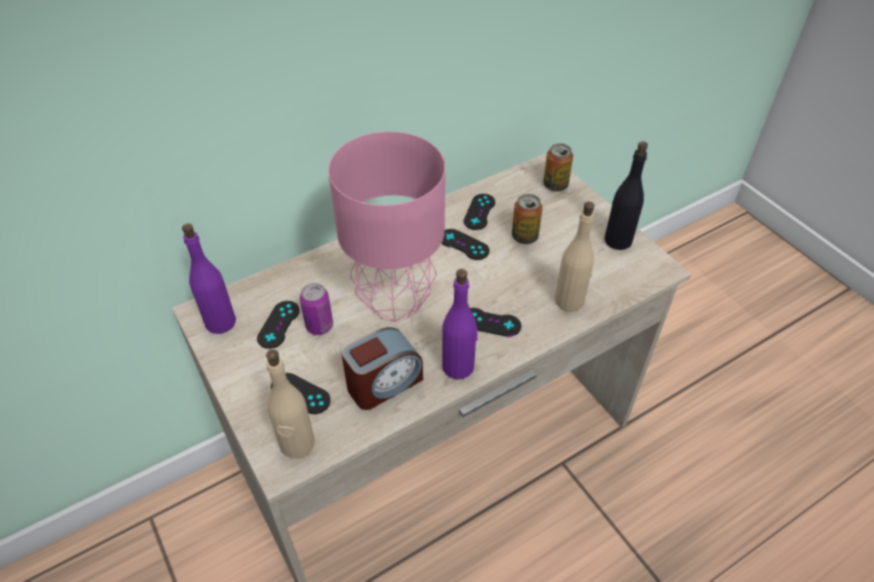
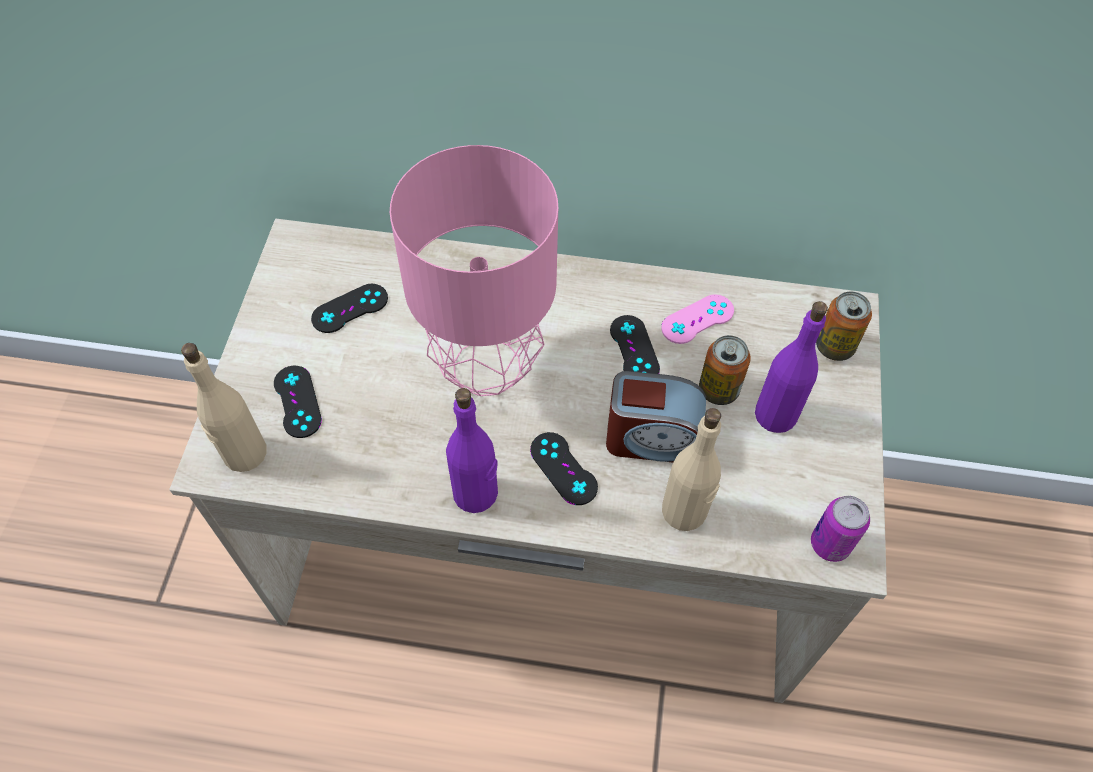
camera: 40 degrees right, 10 degrees up
purple bottle [182,223,236,334] -> purple bottle moved to [755,301,828,433]
can [300,283,333,335] -> can moved to [811,496,870,562]
alarm clock [341,327,423,410] -> alarm clock moved to [606,371,706,462]
black game controller [463,194,495,230] -> pink game controller [661,294,734,344]
black bottle [605,141,648,250] -> none

